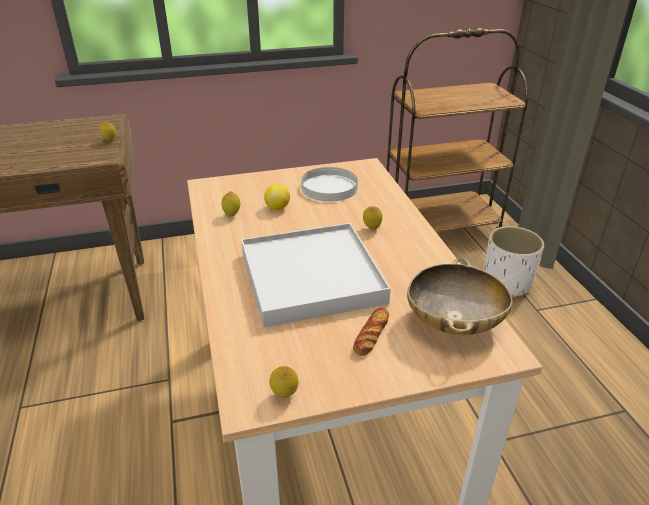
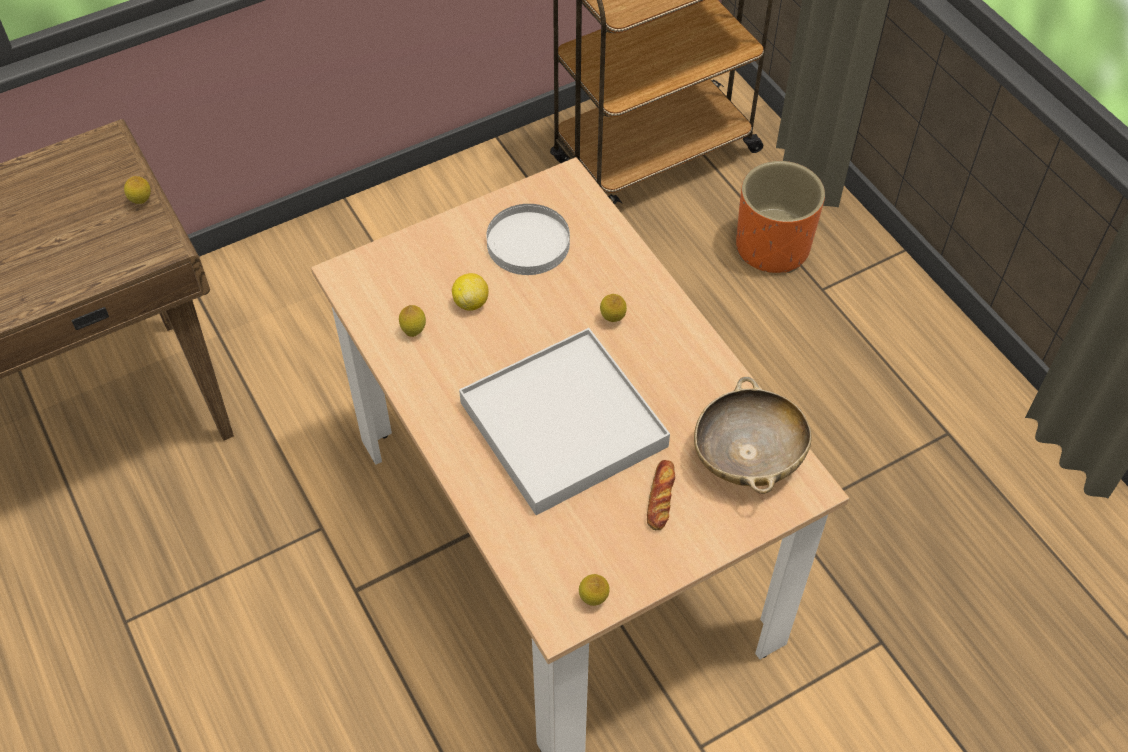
camera: 15 degrees left, 20 degrees up
white planter [484,226,544,298] -> orange planter [736,161,825,273]

